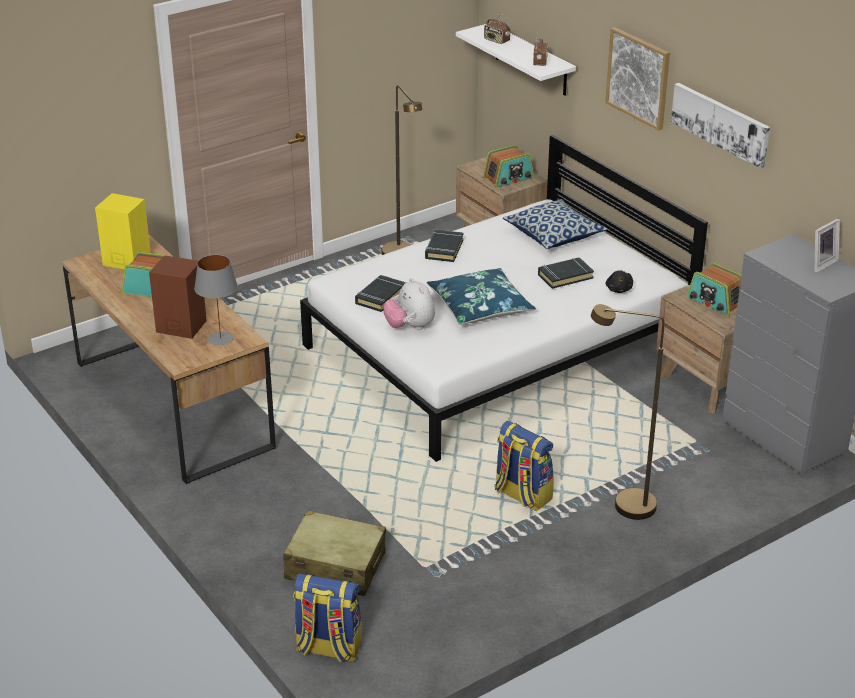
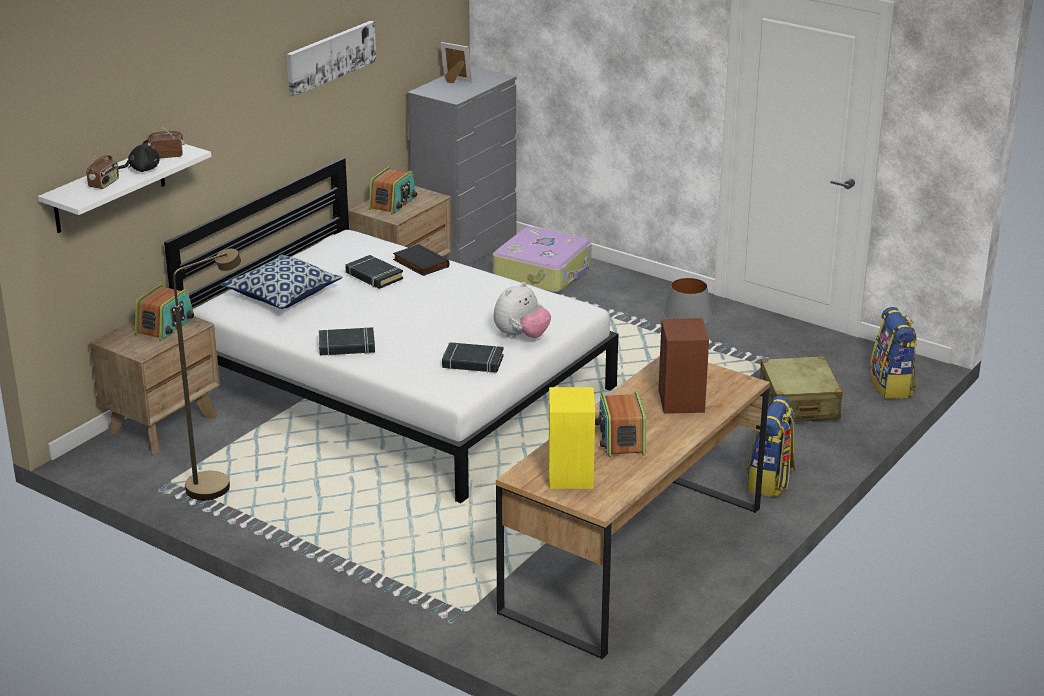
camera: 110 degrees left, 5 degrees down
blue pillow [427,268,536,325] -> none
radio [483,145,534,188] -> radio turned 75 degrees clockwise [135,284,194,341]
backpack [495,421,554,511] -> backpack moved to [746,396,795,497]
brown floor lamp [591,304,665,520] -> none
picture [605,27,670,131] -> none
black plush toy [606,270,633,293] -> black plush toy moved to [118,139,160,172]
none -> black book [393,244,449,276]
none -> suitcase [493,227,592,293]

